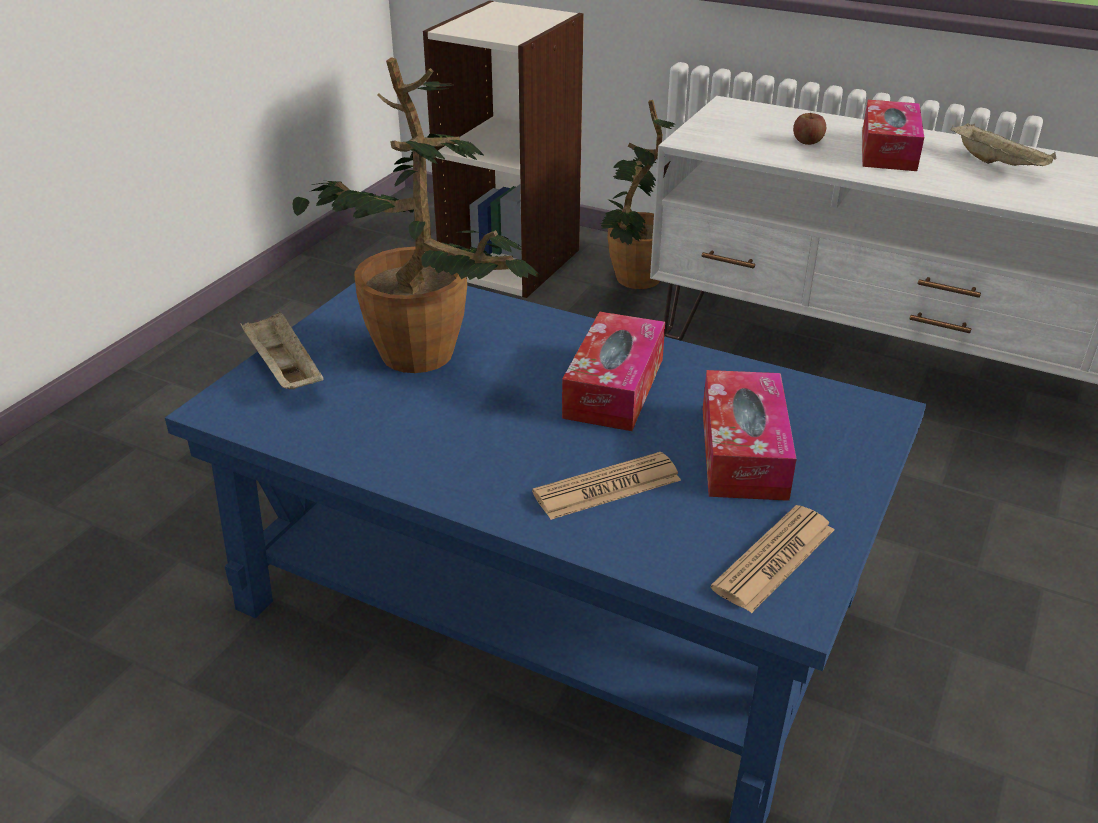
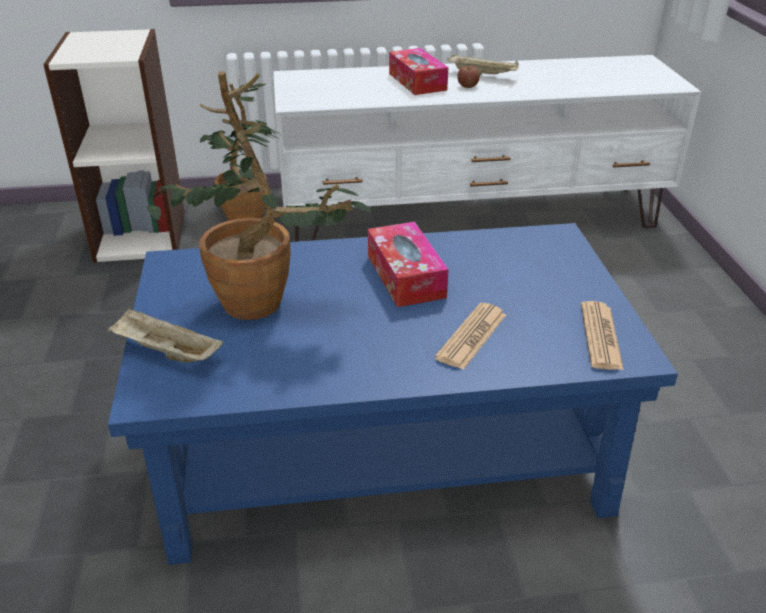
camera: 35 degrees left, 0 degrees up
tissue box [703,370,796,501] -> none
apple [793,113,826,145] -> apple moved to [457,66,480,88]

